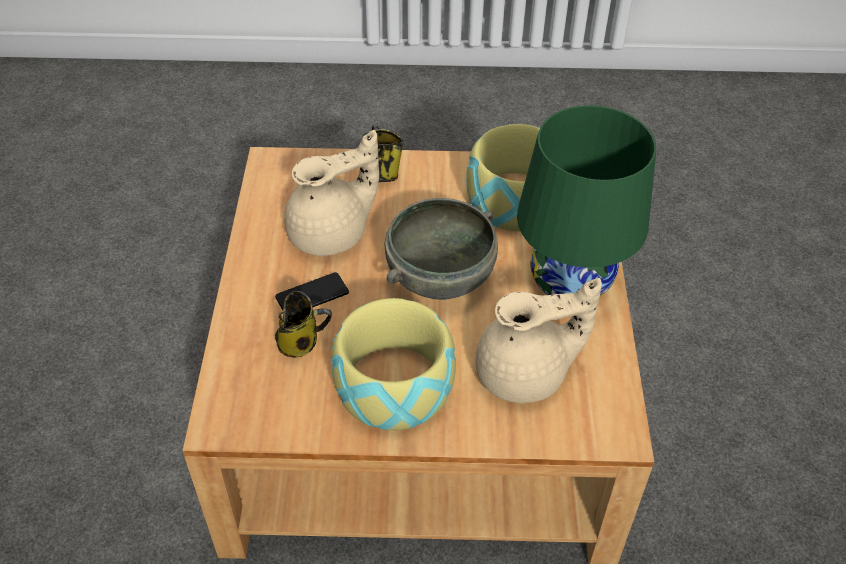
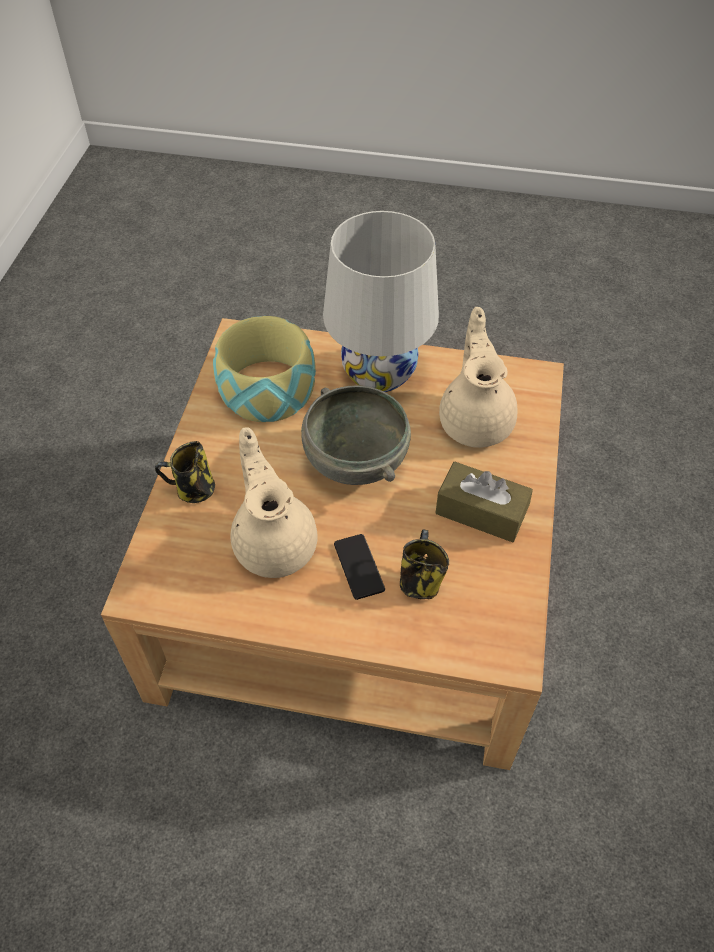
camera: 80 degrees left, 5 degrees up
bowl [331,298,456,431] -> brown tissue box [436,462,533,542]
green table lamp [517,105,656,297] -> white table lamp [323,211,439,392]

